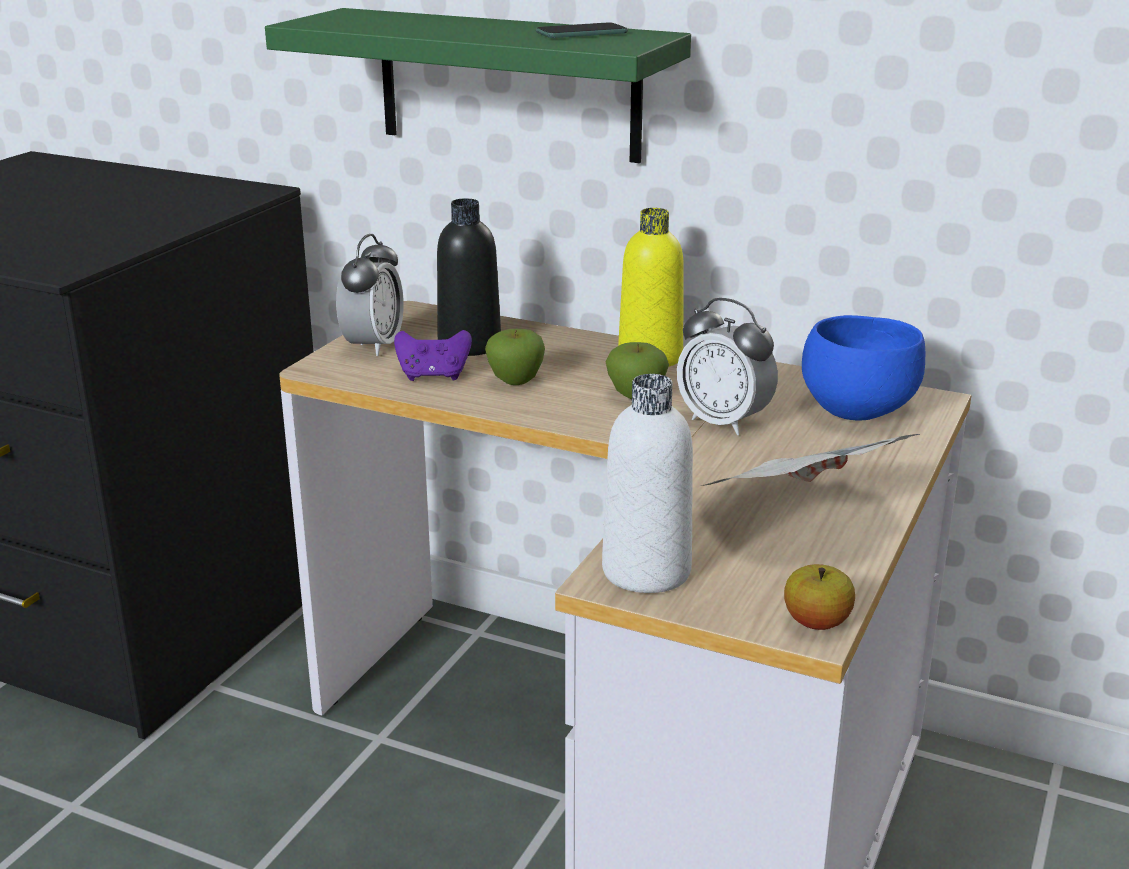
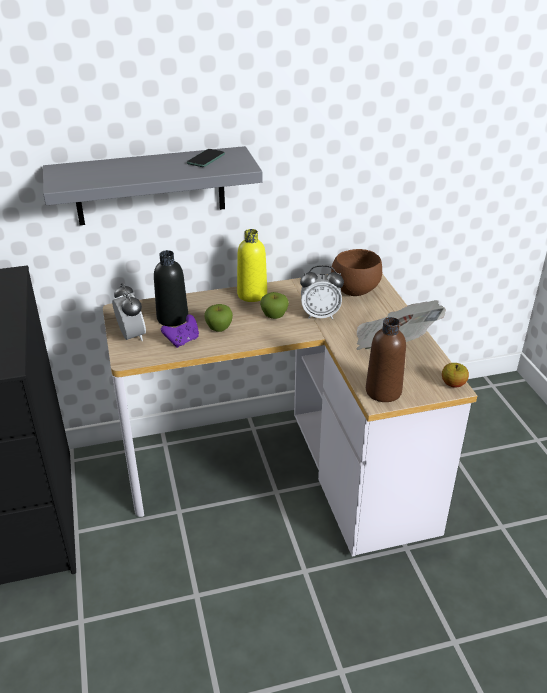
camera: 40 degrees left, 10 degrees up
green shelf [265,8,691,163] -> grey shelf [43,146,263,225]
white bottle [602,374,693,593] -> brown bottle [366,317,406,402]
blue bowl [802,315,925,421] -> brown bowl [331,249,382,296]

